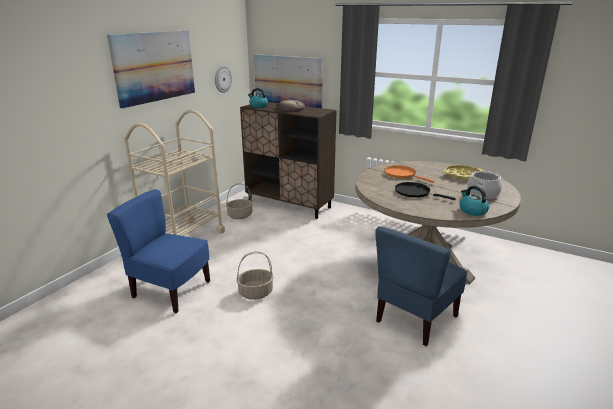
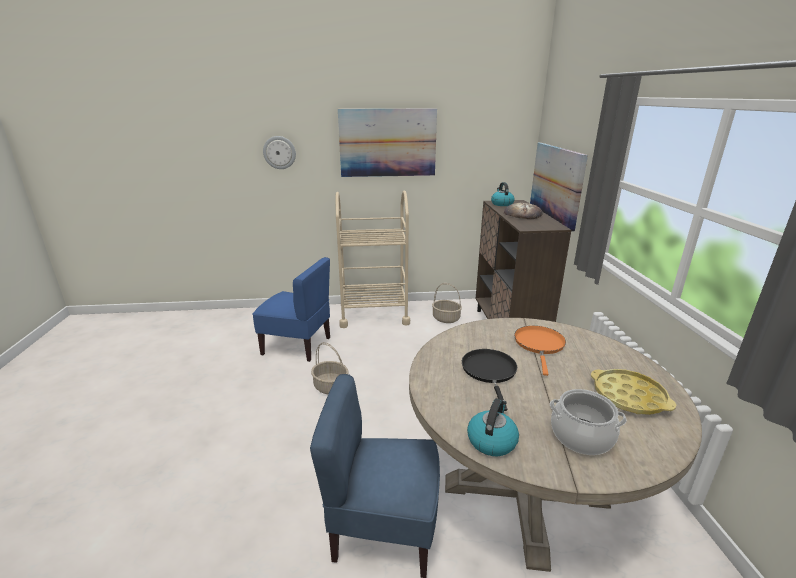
camera: 55 degrees right, 0 degrees up
blue chair [107,189,210,313] -> blue chair turned 120 degrees clockwise [252,257,330,362]
wall clock [215,65,232,93] -> wall clock moved to [263,136,296,169]

